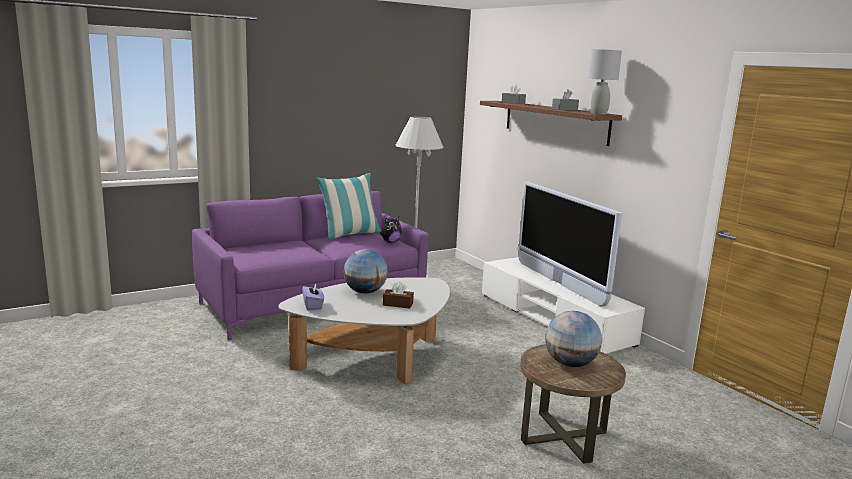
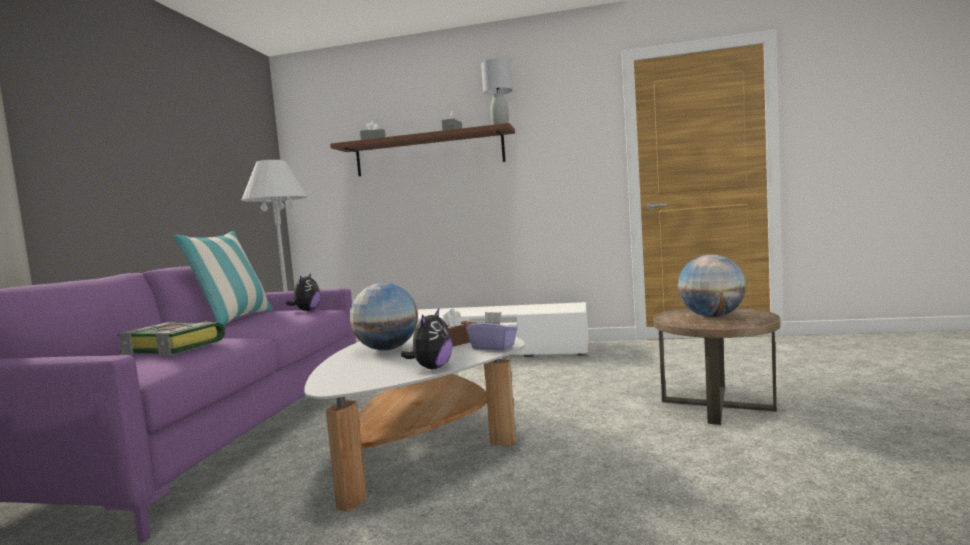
camera: 45 degrees left, 10 degrees down
purple tissue box [302,283,324,310] -> purple tissue box moved to [466,312,517,351]
television [518,182,622,307] -> none
none -> book [118,321,225,355]
none -> plush toy [401,309,453,369]

